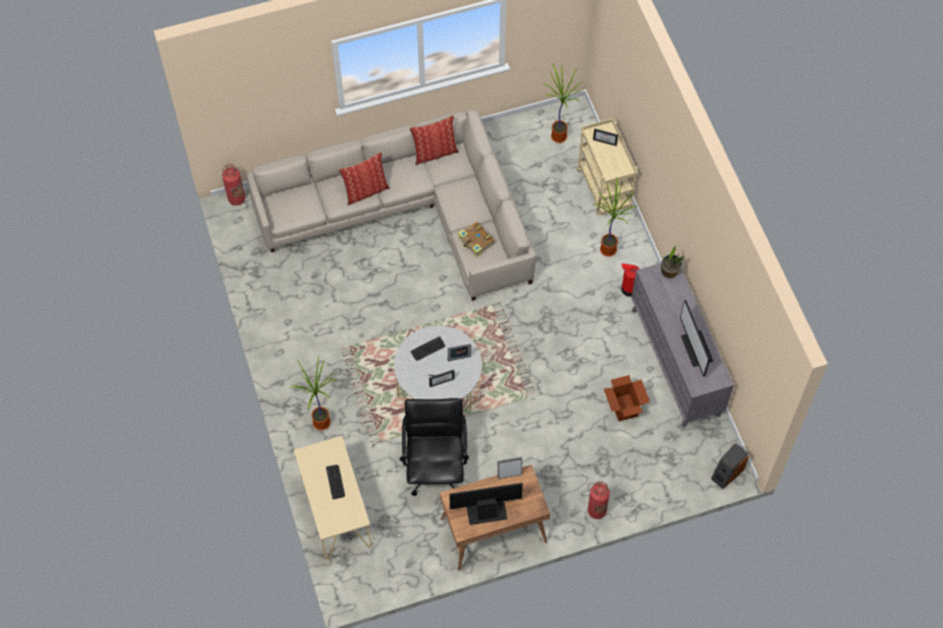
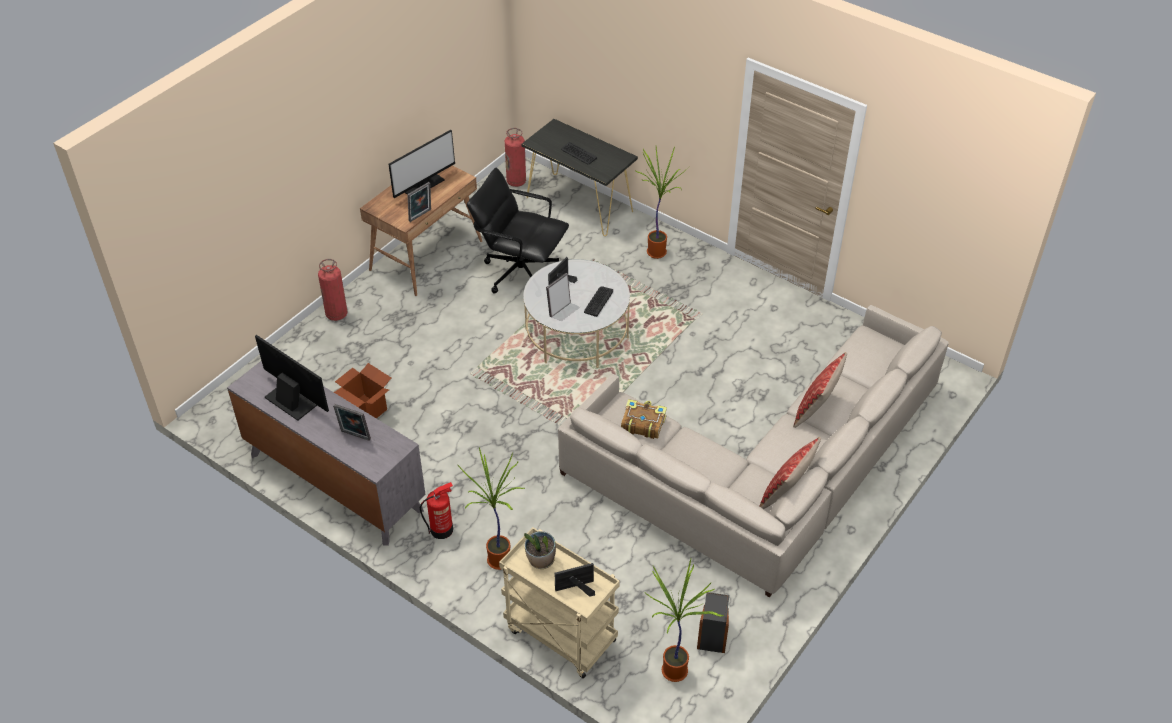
camera: 145 degrees right, 15 degrees down
fire extinguisher [222,164,245,206] -> fire extinguisher moved to [505,128,526,187]
beige console table [294,436,372,561] -> black console table [521,119,638,236]
black office chair [400,398,469,496] -> black office chair turned 150 degrees clockwise [467,168,569,294]
potted plant [661,244,684,279] -> potted plant moved to [524,531,556,569]
speaker [711,443,749,489] -> speaker moved to [697,592,729,653]
none -> picture frame [333,404,371,441]

